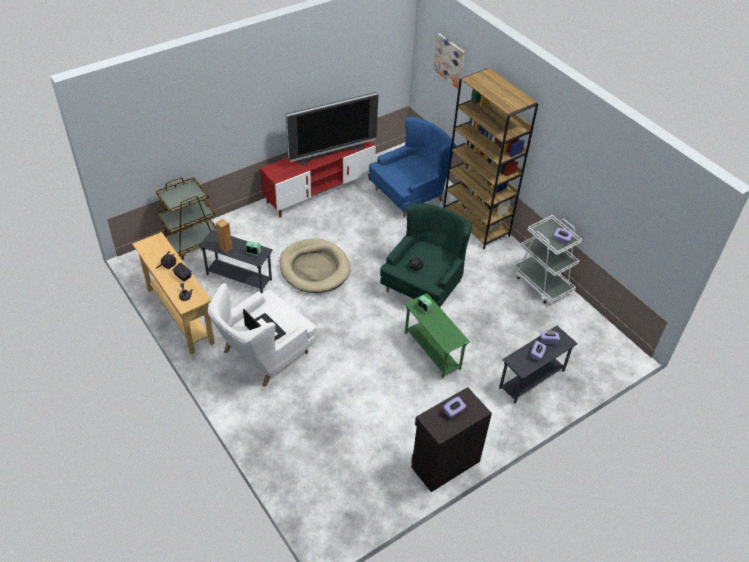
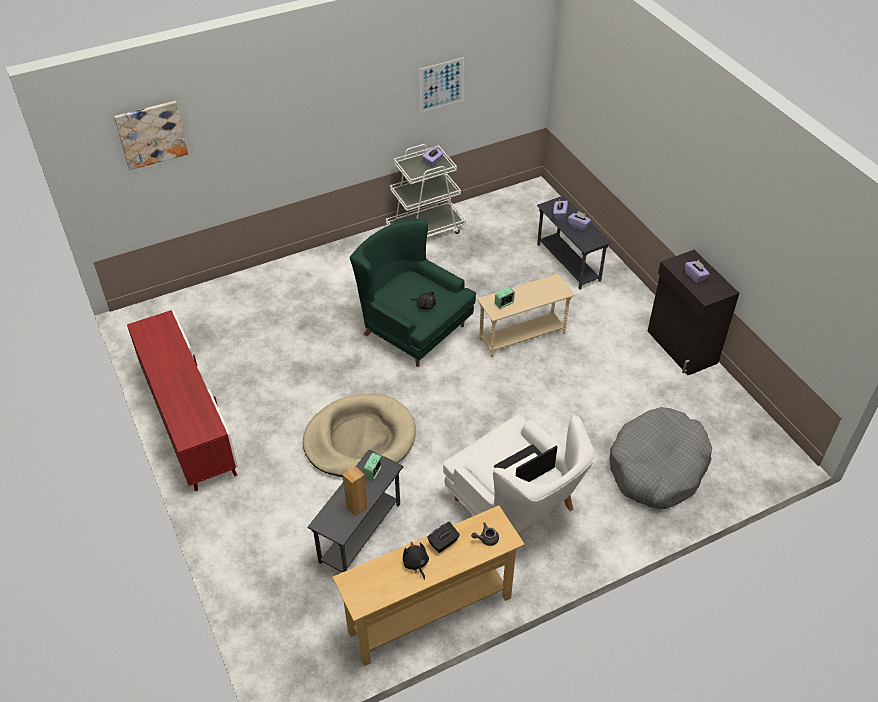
camera: 80 degrees left, 0 degrees up
brown cart [156,177,217,260] -> none
television [286,92,378,165] -> none
blue armchair [369,117,456,218] -> none
green side table [404,293,470,379] -> beige side table [477,274,575,357]
brown bookcase [443,68,538,249] -> none
none -> picture [419,57,464,113]
none -> grey dog bed [610,407,712,509]

